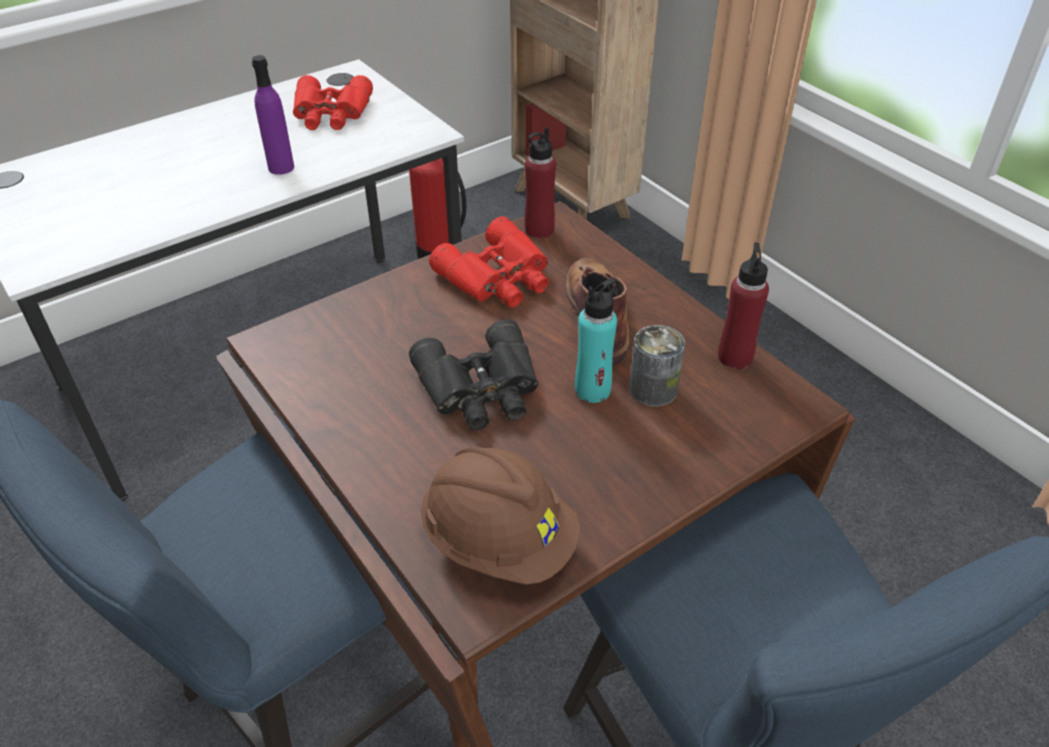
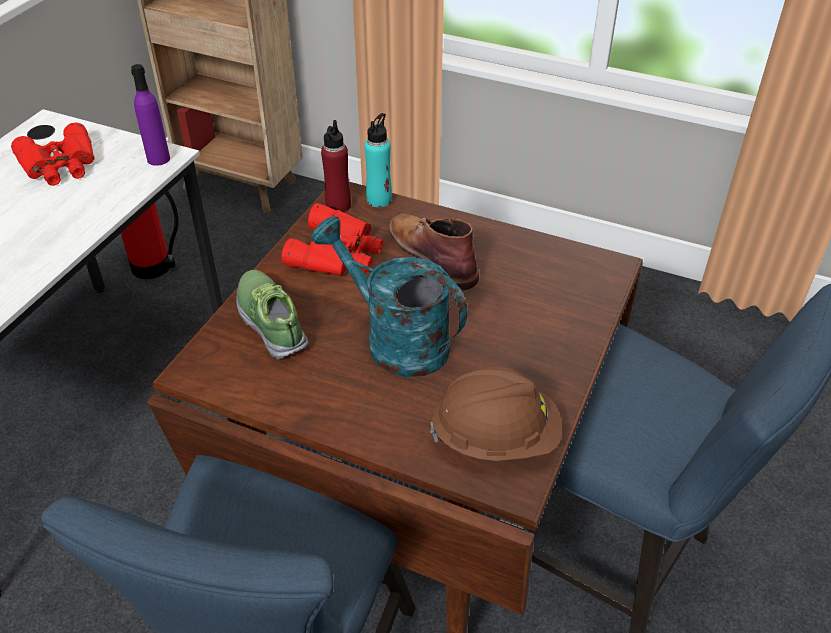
camera: 30 degrees left, 0 degrees up
purple bottle [252,55,294,175] -> purple bottle moved to [131,64,170,166]
black binoculars [409,319,538,430] -> turquoise watering can [312,216,468,377]
turquoise bottle [575,278,619,403] -> turquoise bottle moved to [364,113,392,207]
can [629,325,685,407] -> none
red bottle [718,242,769,369] -> none
none -> shoe [236,270,309,359]

